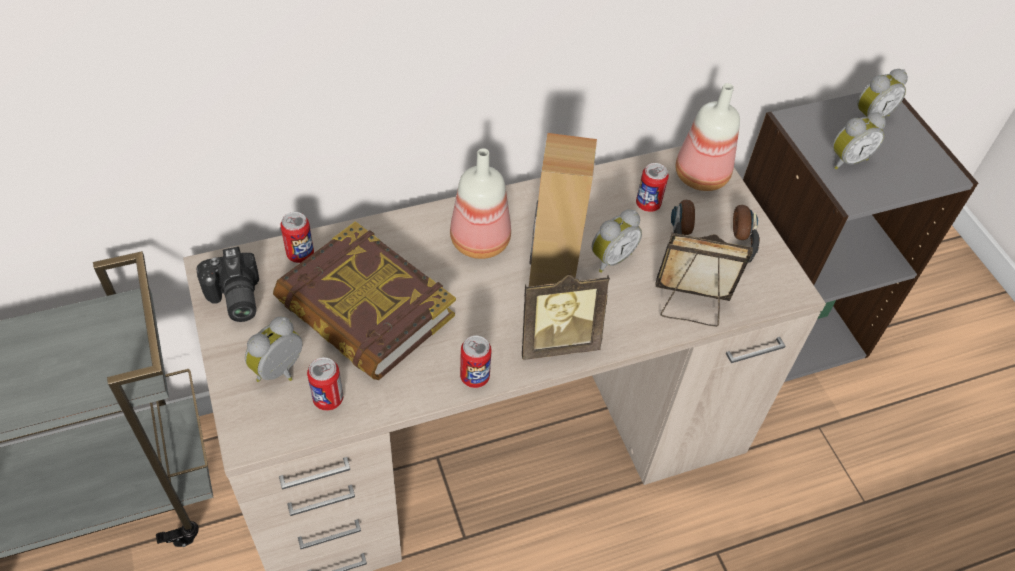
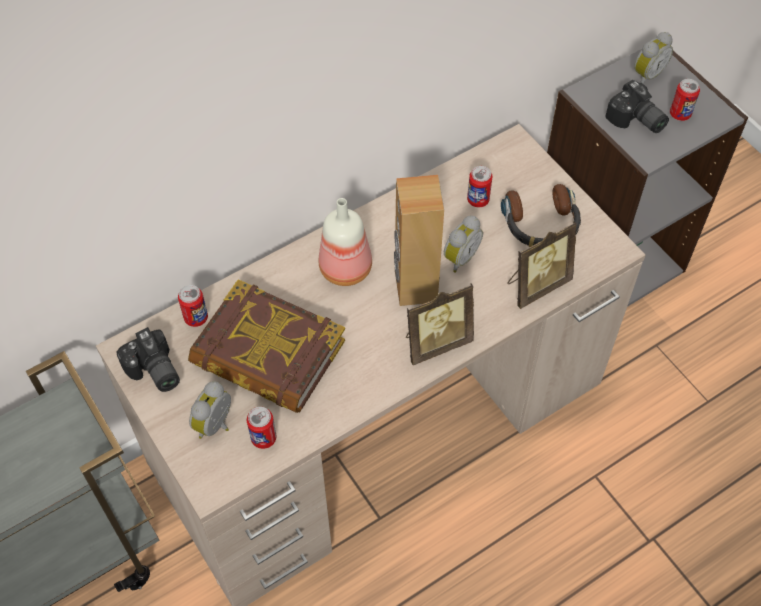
camera: 10 degrees left, 5 degrees up
can [460,335,492,388] -> can moved to [670,79,700,121]
picture frame [655,233,753,327] -> picture frame turned 150 degrees clockwise [507,221,577,309]
bottle [675,83,740,191] -> none
alarm clock [833,112,886,170] -> camera [605,80,669,133]

